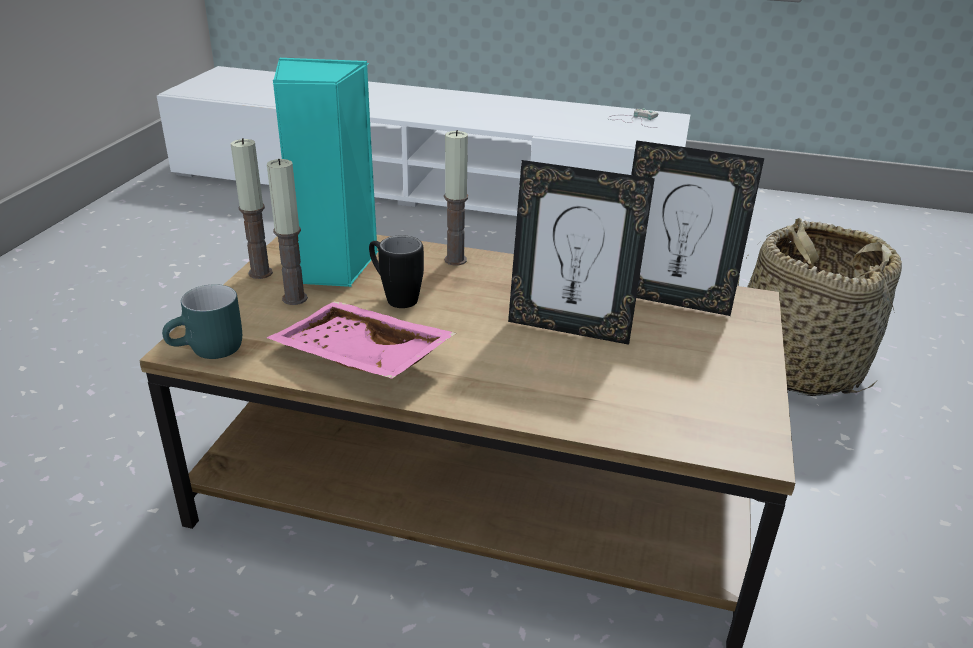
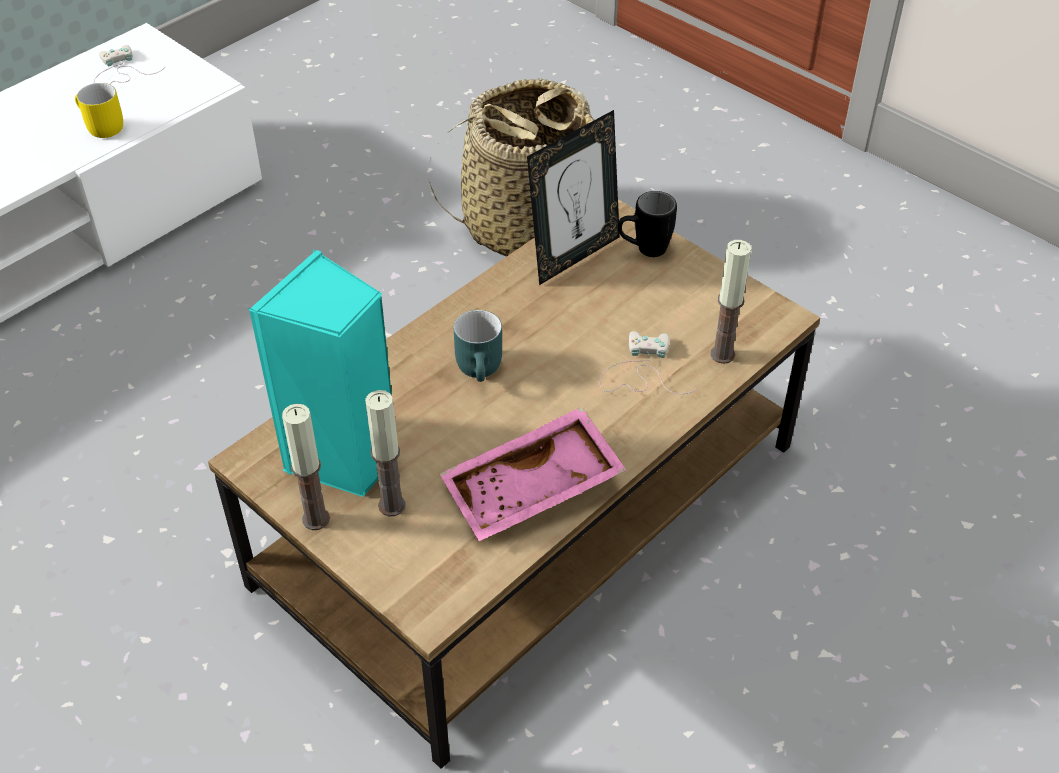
camera: 60 degrees left, 15 degrees up
turquoise mug [162,284,242,359] -> turquoise mug moved to [454,310,502,382]
black mug [369,235,424,308] -> black mug moved to [617,191,677,257]
candle [444,130,468,266] -> candle moved to [710,240,751,364]
picture frame [508,160,655,345] -> none
none -> yellow mug [75,83,123,138]
none -> white game controller [600,331,696,394]

